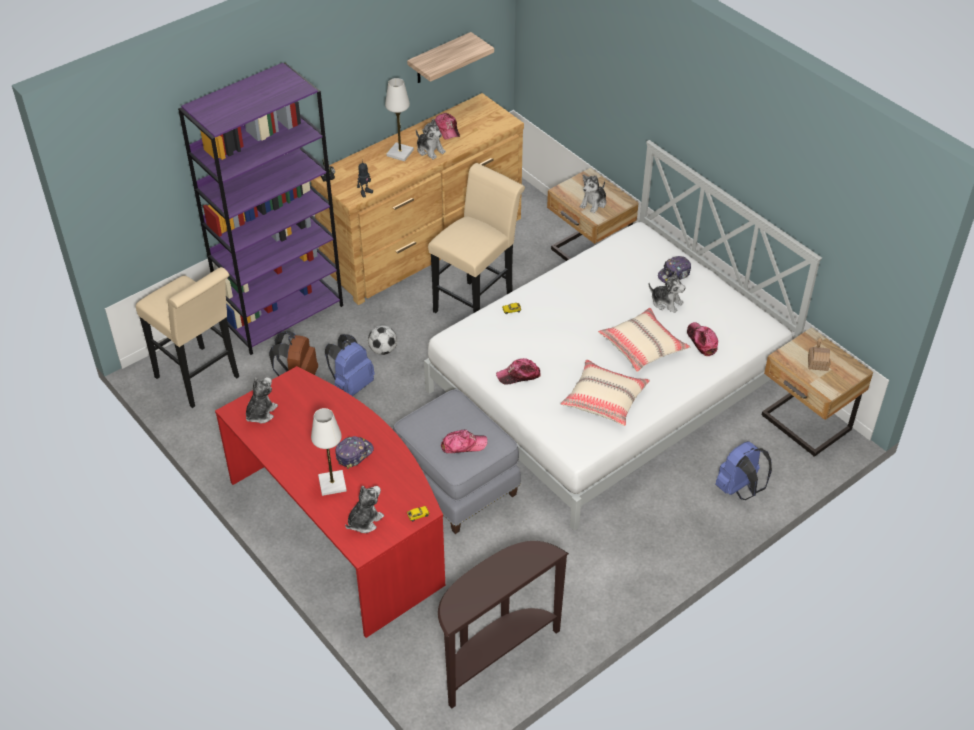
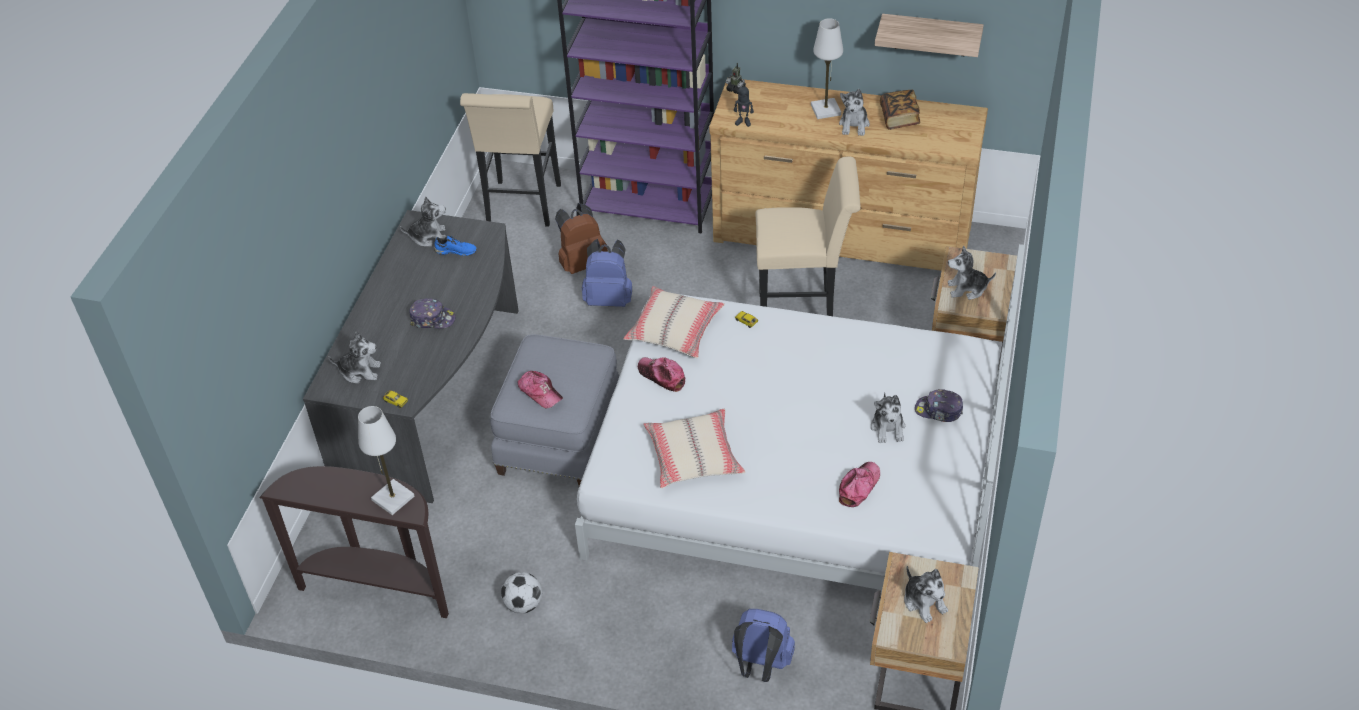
camera: 55 degrees right, 0 degrees up
red desk [215,366,445,638] -> grey desk [303,210,519,503]
white table lamp [311,408,347,496] -> white table lamp moved to [358,406,414,515]
football [368,325,397,355] -> football moved to [501,572,542,614]
cap [435,113,460,140] -> book [880,90,920,130]
beige pillow [598,308,690,372] -> beige pillow moved to [624,286,725,358]
toy house [808,337,830,371] -> plush toy [904,566,948,623]
none -> blue shoe [434,236,477,256]

